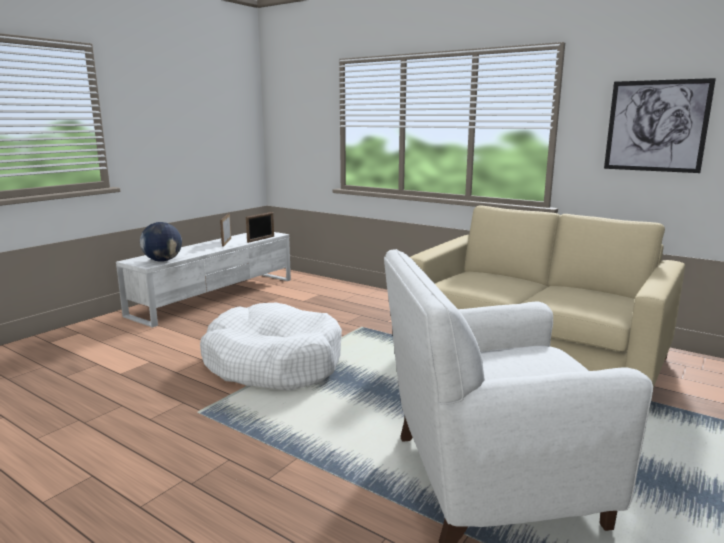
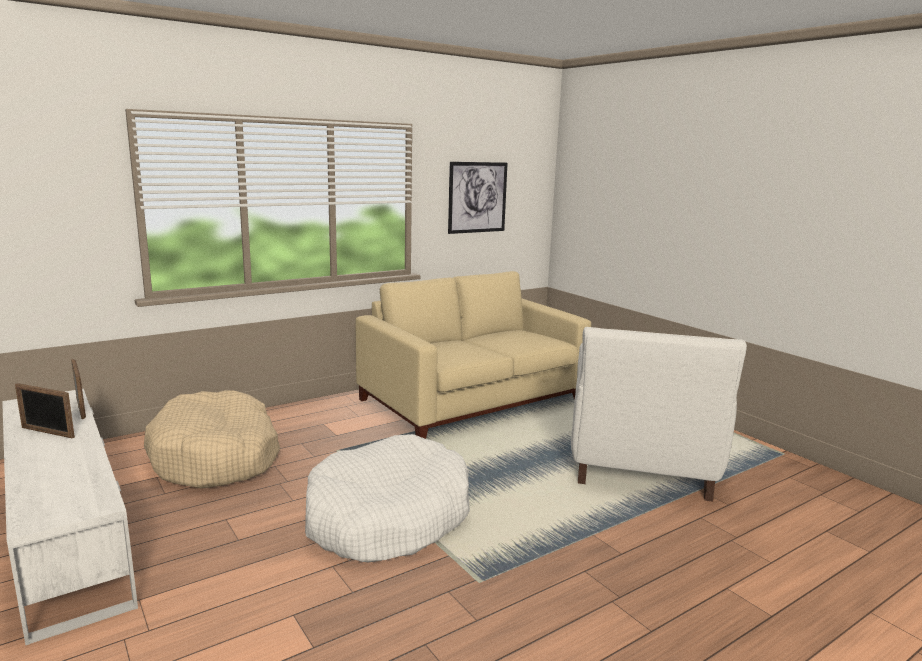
camera: 70 degrees left, 0 degrees up
globe [140,222,182,262] -> none
none -> beige dog bed [144,390,280,489]

